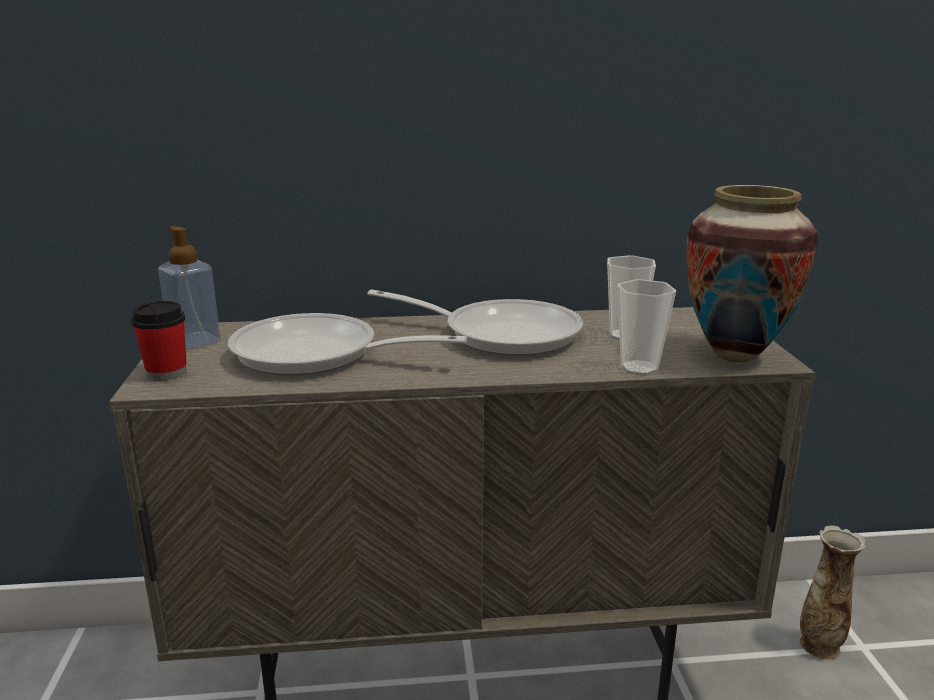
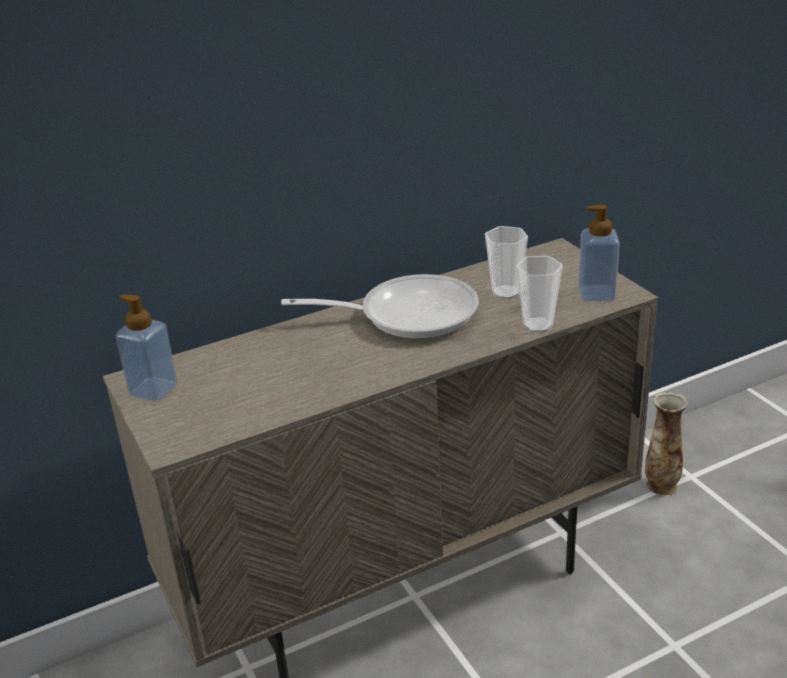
camera: 20 degrees left, 10 degrees up
cup [131,301,187,381] -> none
frying pan [228,313,467,376] -> none
vase [687,185,818,362] -> soap dispenser [578,205,620,302]

